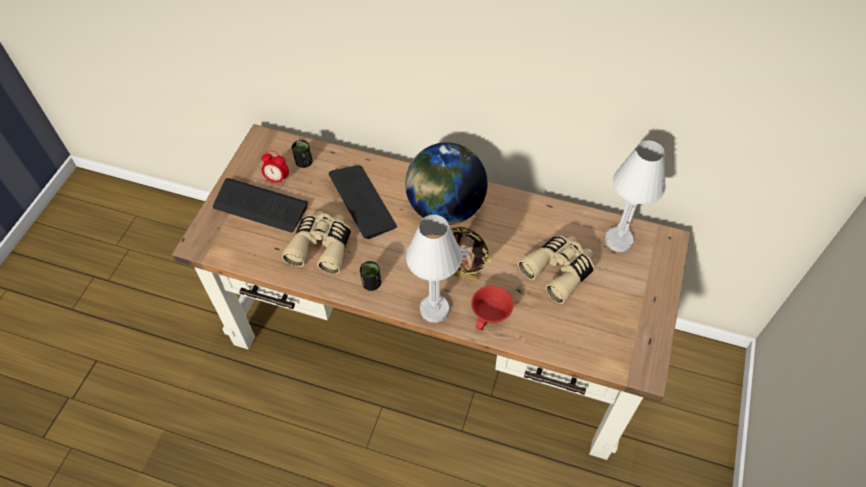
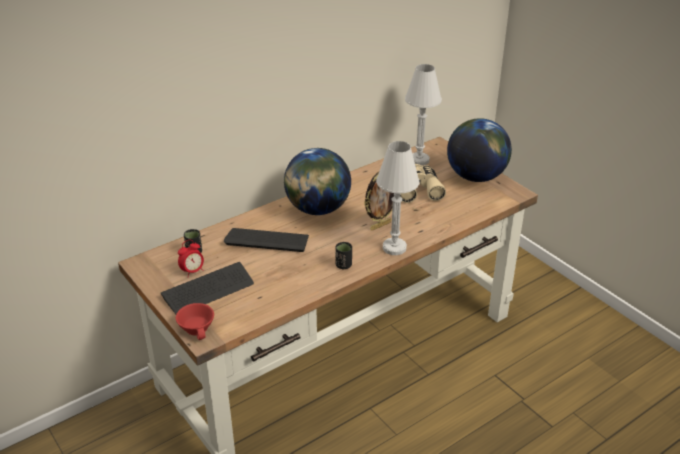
camera: 55 degrees left, 20 degrees down
beige binoculars [282,211,351,274] -> none
red cup [471,286,513,330] -> red cup moved to [176,303,214,340]
none -> globe [447,118,512,182]

